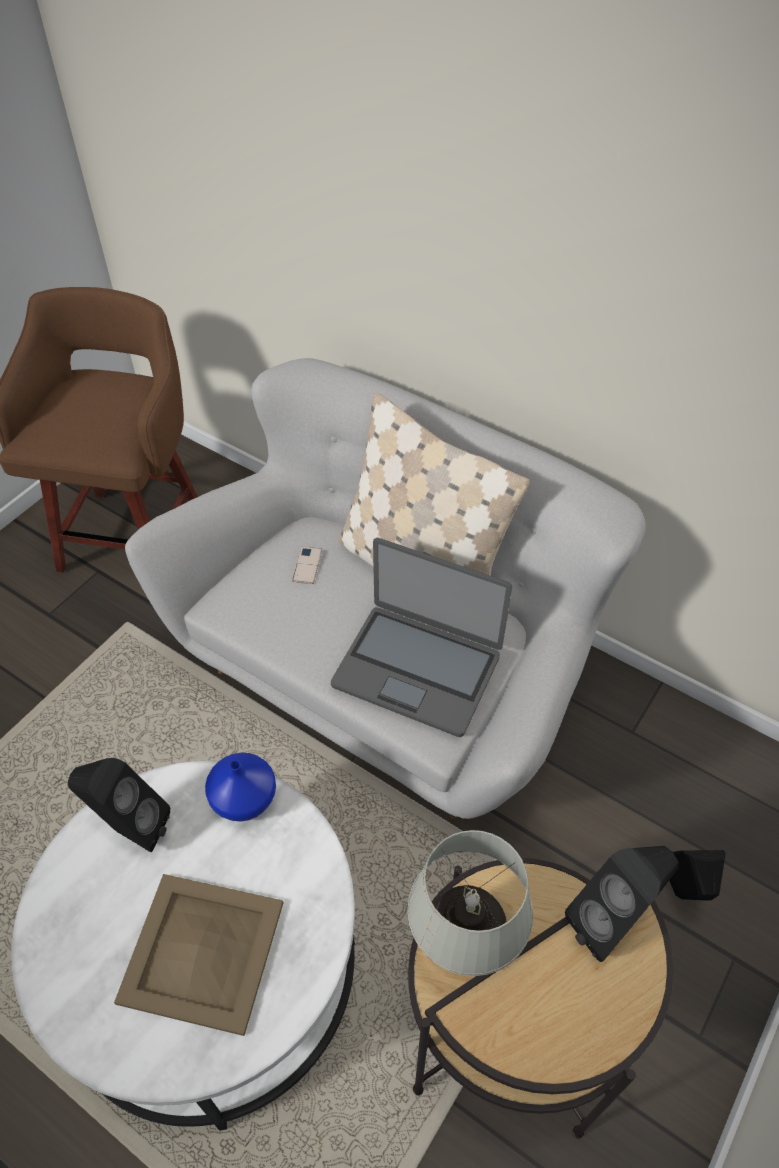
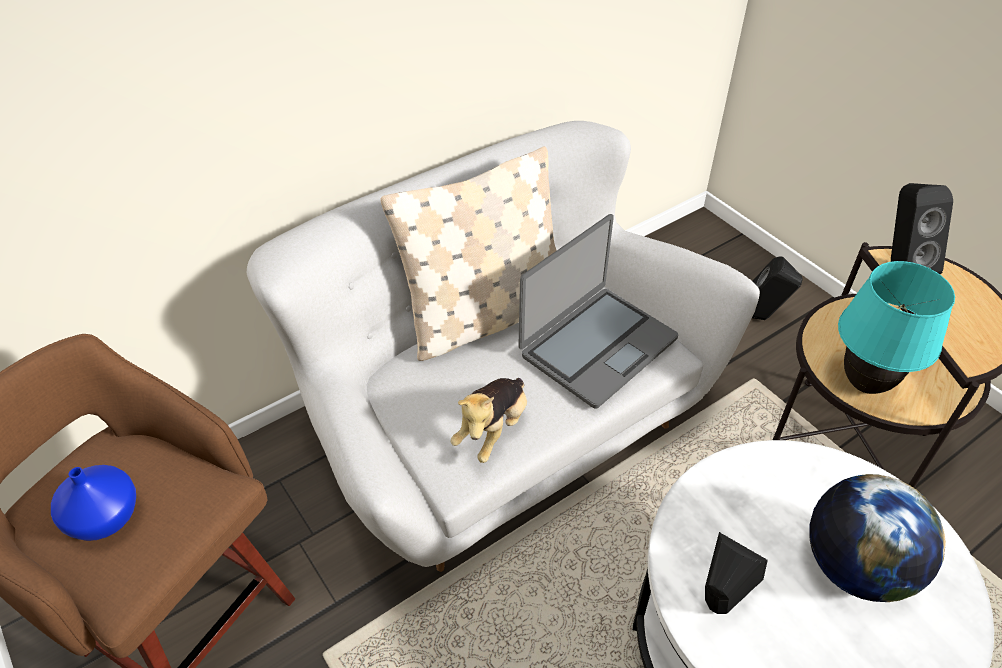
camera: 70 degrees left, 5 degrees down
beige tray [114,874,284,1036] -> globe [809,474,946,602]
blue vase [205,752,276,822] -> blue vase moved to [51,465,136,541]
phone [292,546,322,584] -> none
white table lamp [407,830,533,976] -> turquoise table lamp [838,261,955,394]
none -> plush toy [450,378,527,463]

